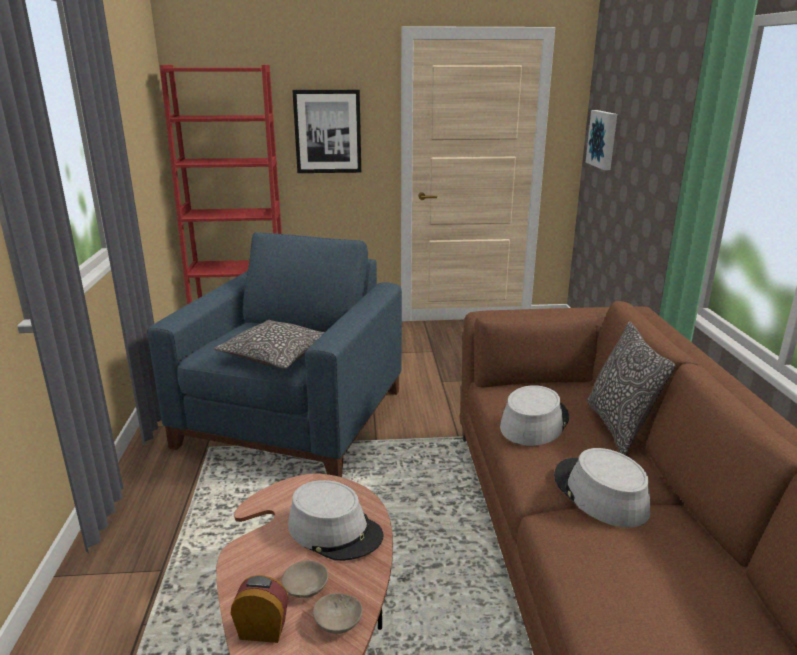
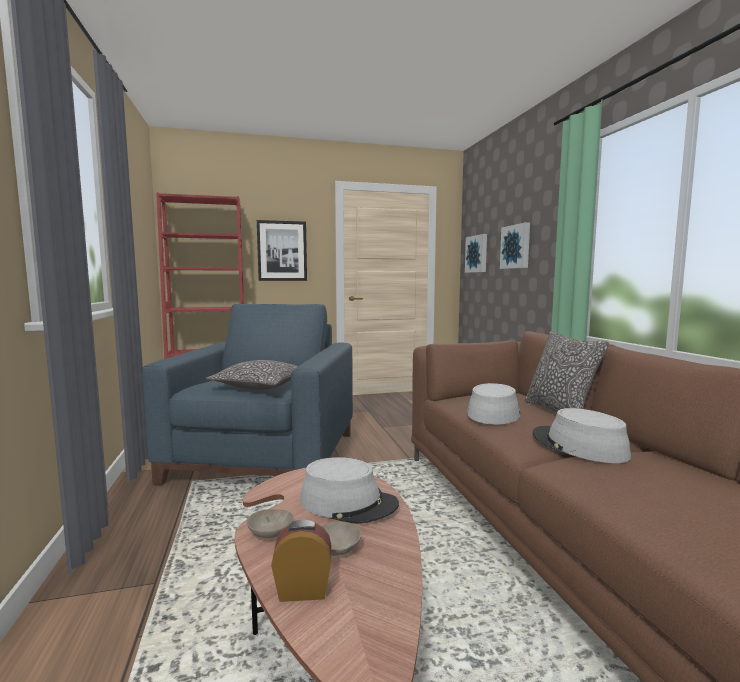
camera: 10 degrees left, 15 degrees down
beige bowl [313,593,362,634] -> beige bowl moved to [247,509,294,538]
none -> picture [500,222,530,269]

